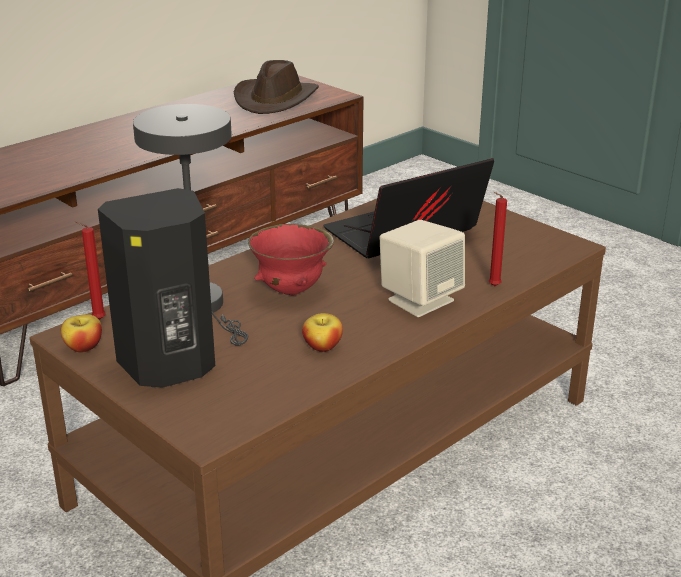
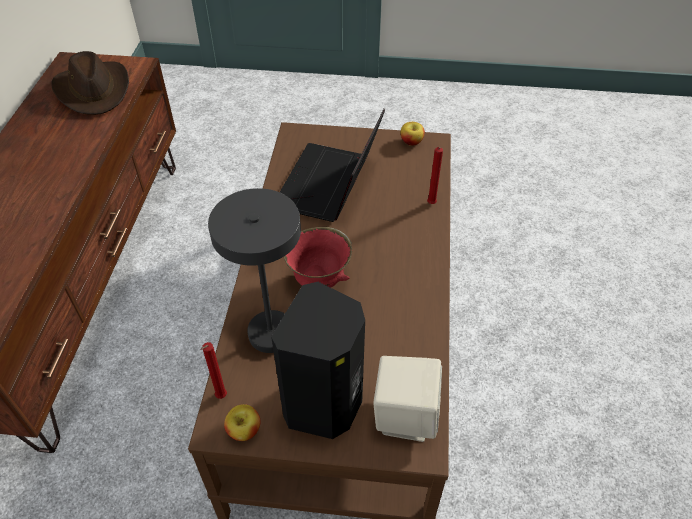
camera: 40 degrees left, 20 degrees up
apple [302,313,343,352] -> apple moved to [401,122,425,146]
beige speaker [380,220,465,317] -> beige speaker moved to [373,356,442,442]

